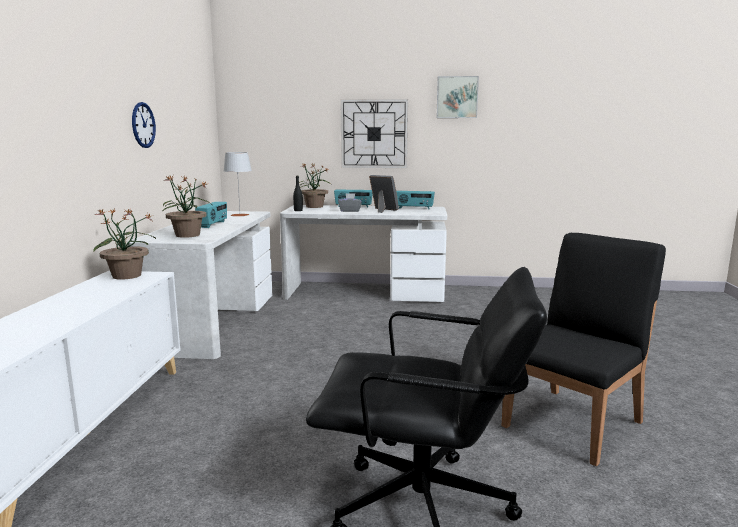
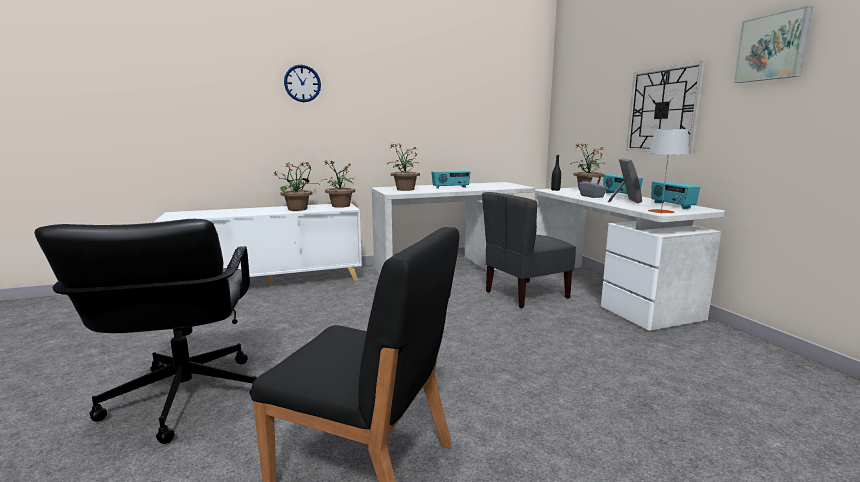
camera: 65 degrees right, 0 degrees up
wall clock [132,102,156,148] -> wall clock moved to [284,65,321,102]
grey table lamp [224,152,252,216] -> grey table lamp moved to [648,129,689,213]
none -> potted plant [274,162,318,211]
none -> grey chair [482,192,576,308]

